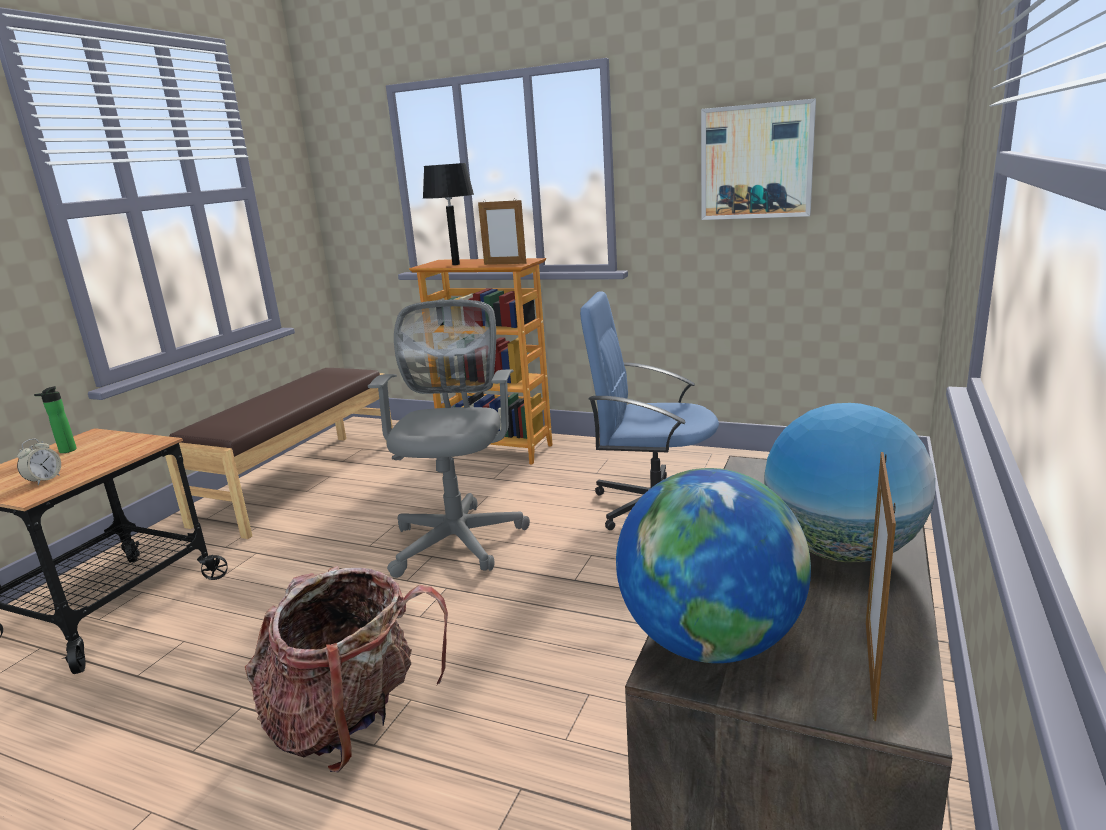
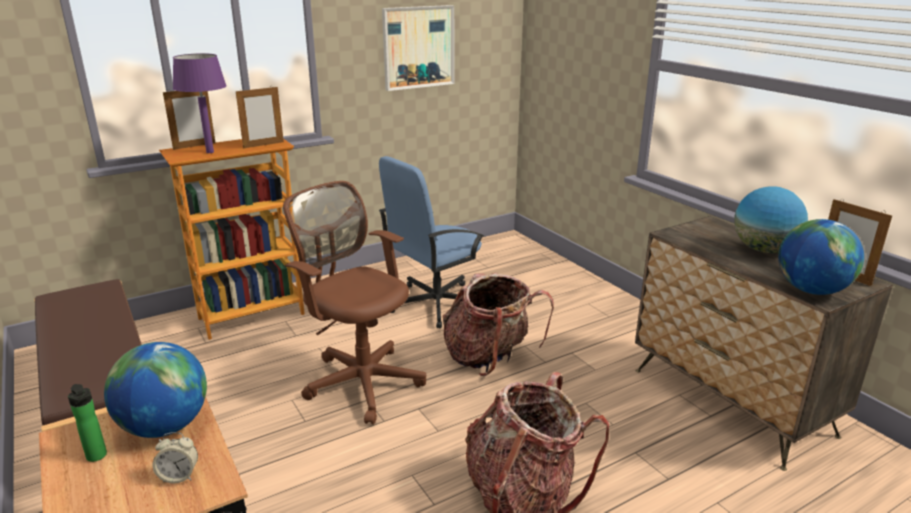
camera: 55 degrees left, 5 degrees up
alarm clock [17,439,61,485] -> alarm clock turned 120 degrees clockwise [153,432,198,483]
grey office chair [368,300,530,578] -> brown office chair [283,181,426,425]
black table lamp [423,163,474,265] -> purple table lamp [173,53,227,153]
none -> globe [104,342,207,438]
none -> picture frame [163,90,215,150]
none -> backpack [443,272,554,376]

